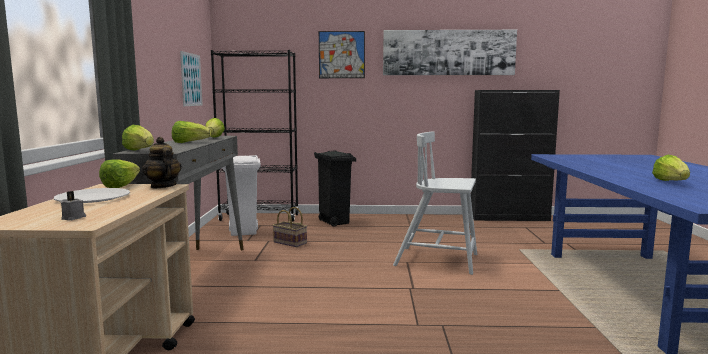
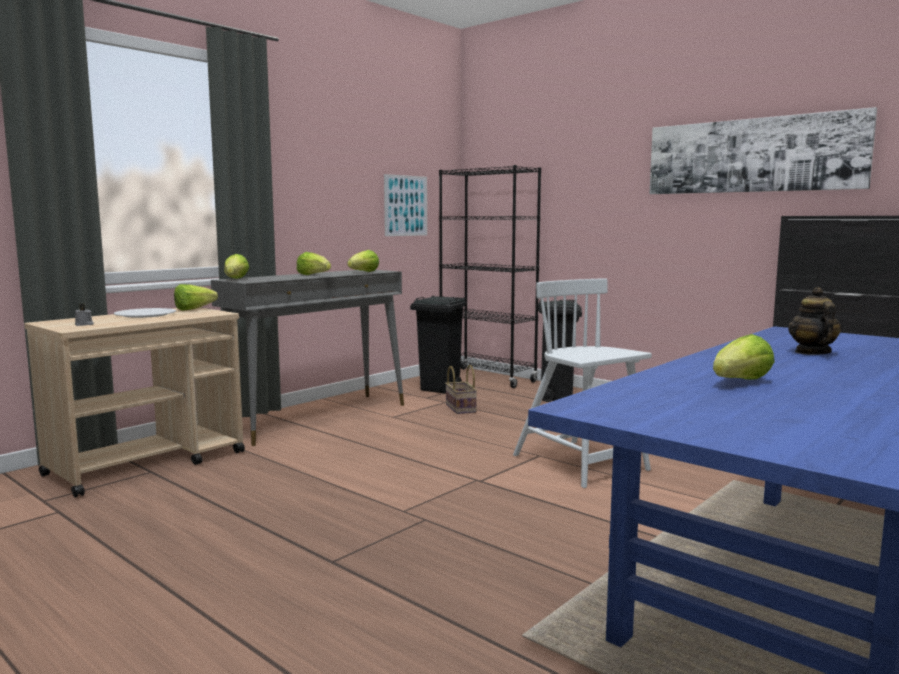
camera: 40 degrees right, 0 degrees up
teapot [142,137,182,188] -> teapot moved to [788,287,842,355]
white trash can [221,155,261,236] -> black trash can [410,295,467,394]
picture [319,31,365,78] -> none

